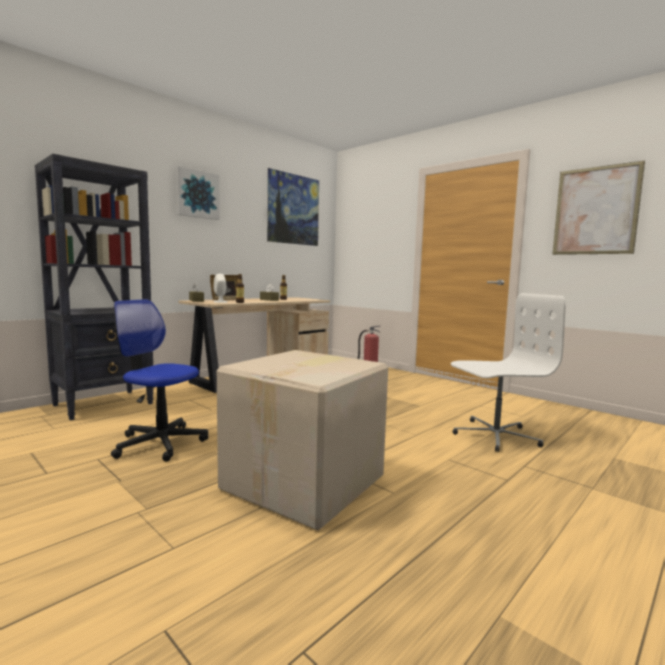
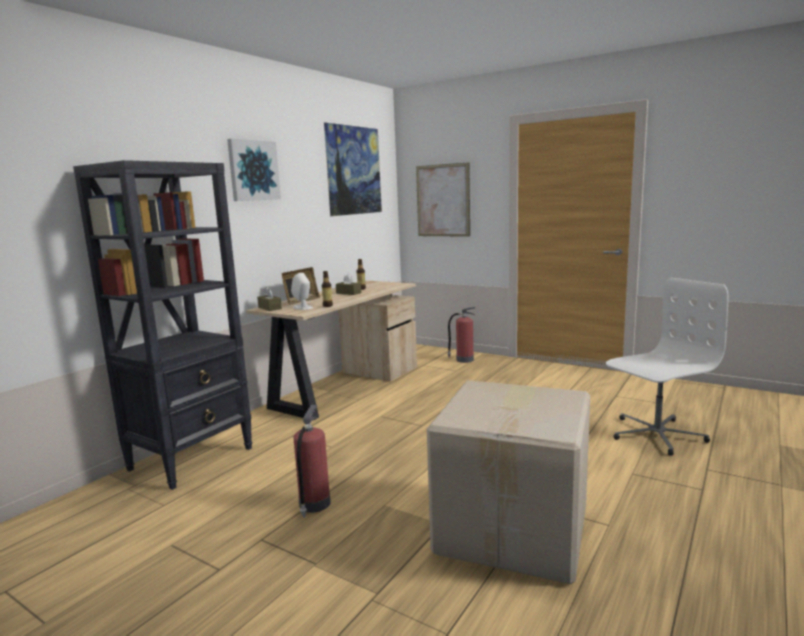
camera: 10 degrees left, 5 degrees up
office chair [111,299,208,462] -> fire extinguisher [294,405,331,518]
picture [552,161,645,255] -> picture moved to [416,163,470,237]

